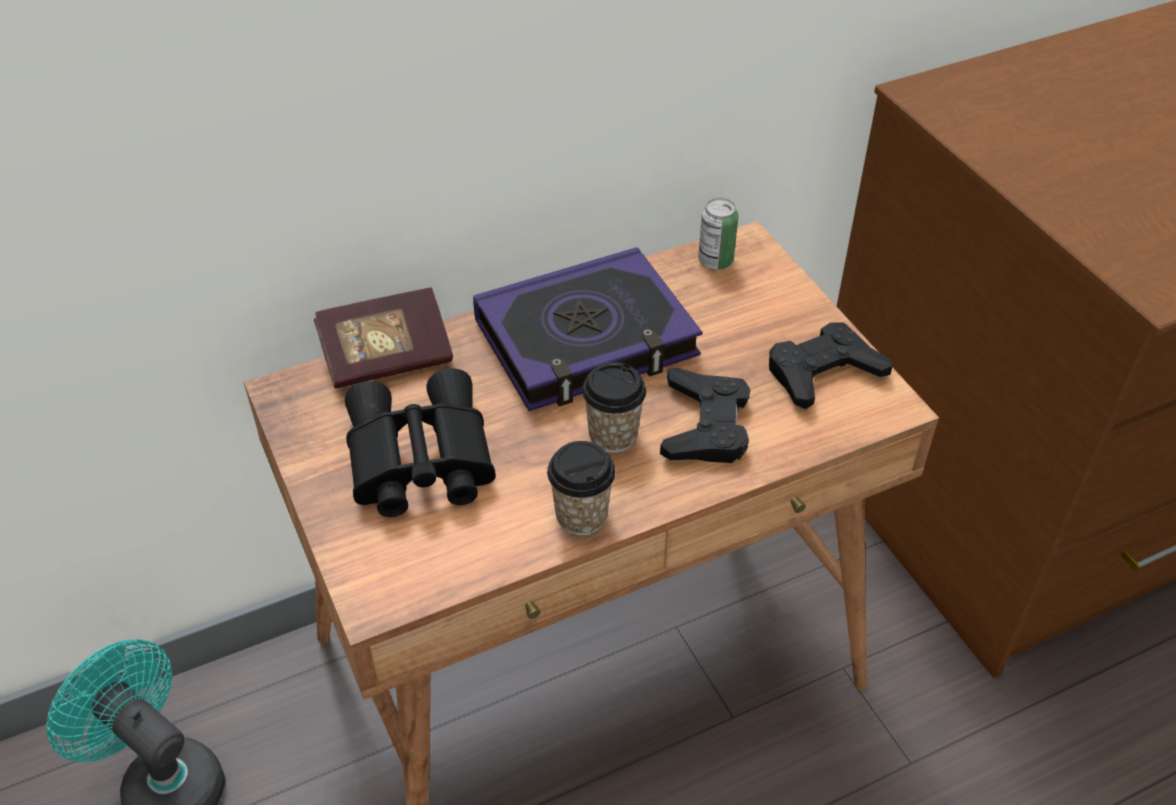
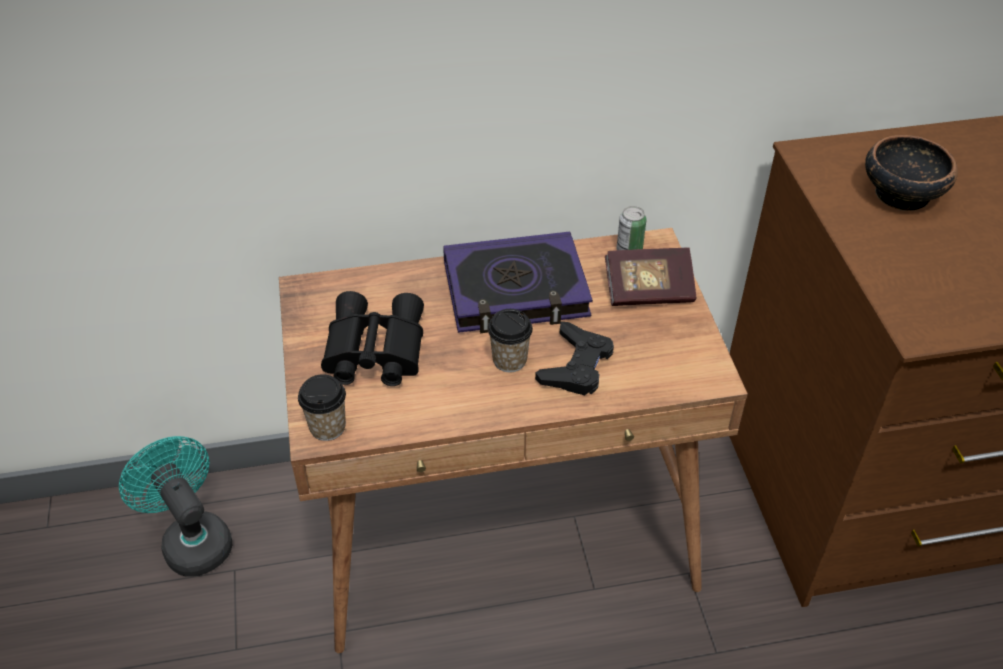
camera: 15 degrees right, 0 degrees up
book [314,287,453,389] -> book moved to [605,248,696,306]
cup [547,441,615,535] -> cup moved to [298,374,346,441]
black game controller [769,322,893,409] -> none
none -> bowl [865,135,958,211]

